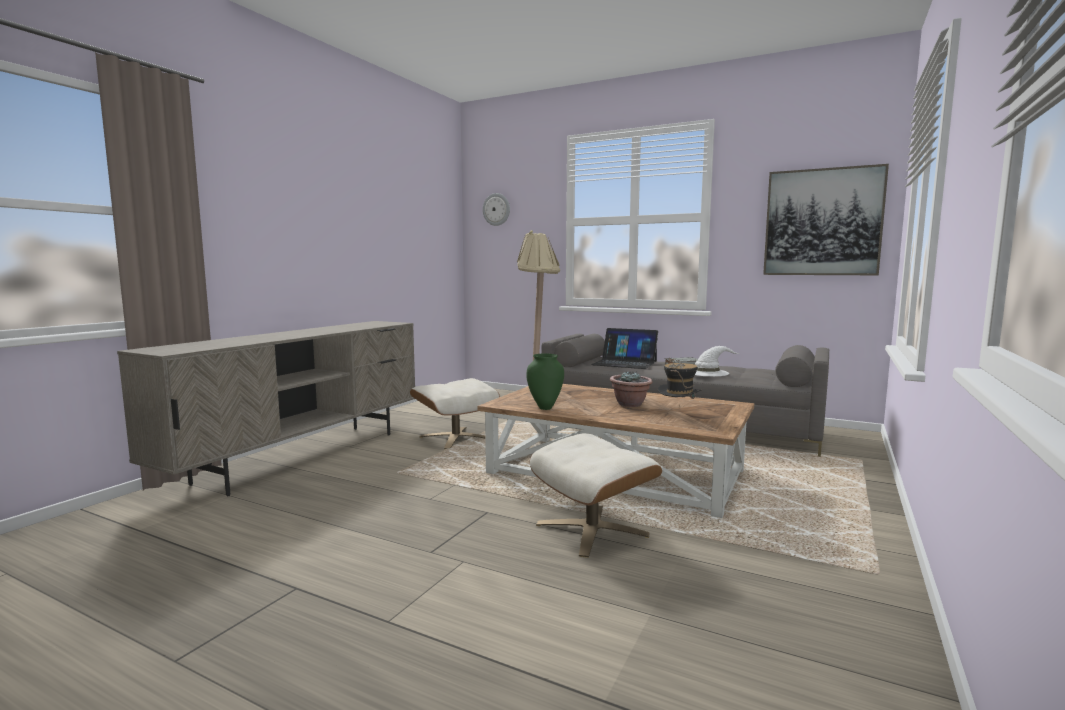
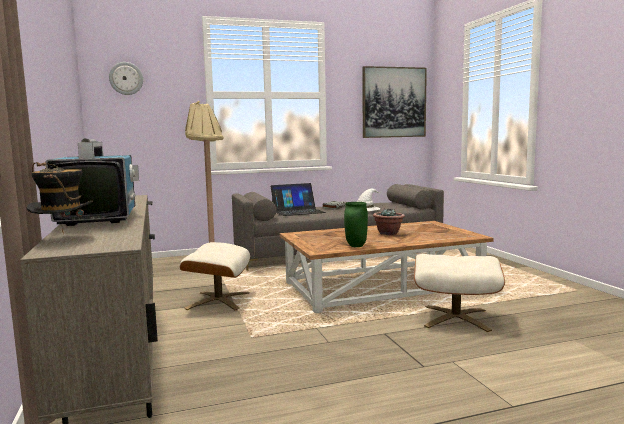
camera: 45 degrees left, 0 degrees up
hat [658,358,702,399] -> hat moved to [26,162,93,232]
none -> television [45,138,139,226]

